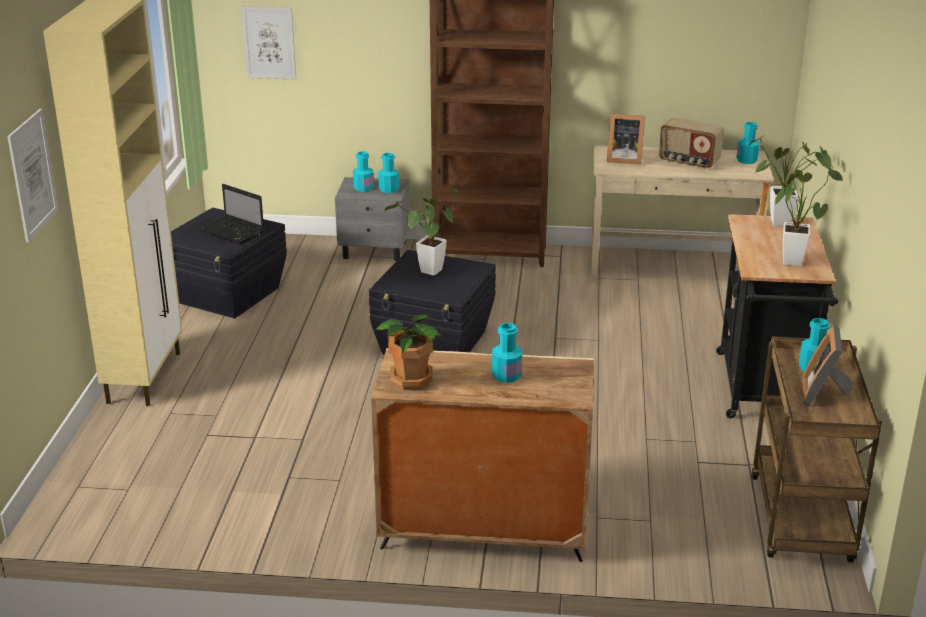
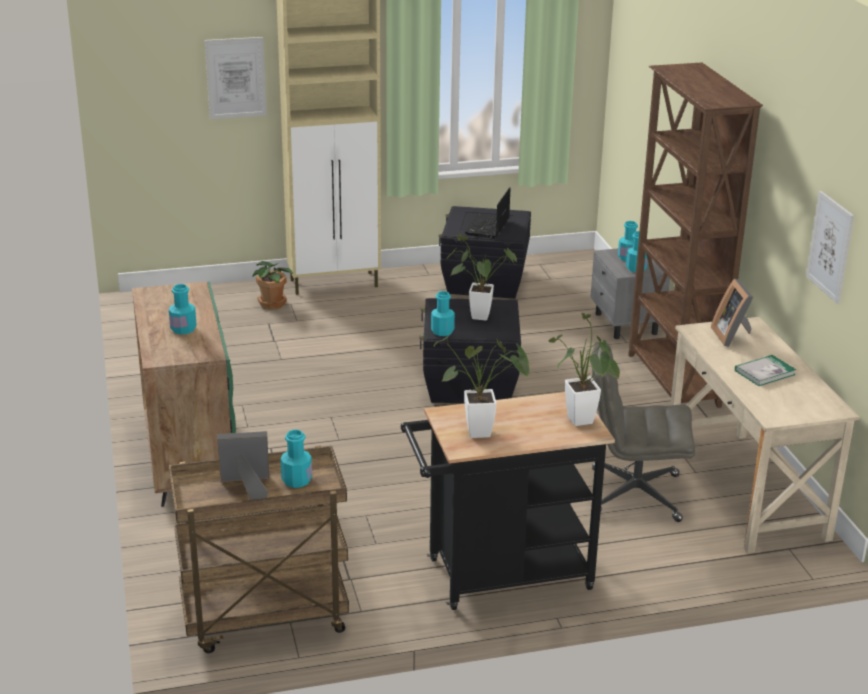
camera: 70 degrees right, 0 degrees up
picture [241,6,296,80] -> picture moved to [806,191,854,304]
beige cabinet [371,348,594,562] -> green cabinet [132,281,236,507]
potted plant [373,315,441,390] -> potted plant moved to [252,261,293,310]
radio [659,118,724,169] -> book [735,355,796,386]
turquoise bottle [737,122,760,164] -> turquoise bottle moved to [431,291,455,336]
none -> grey office chair [592,342,695,522]

